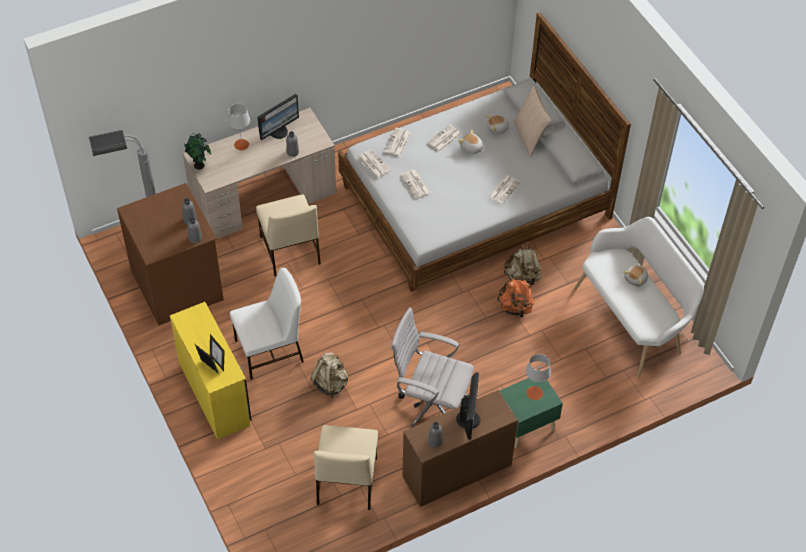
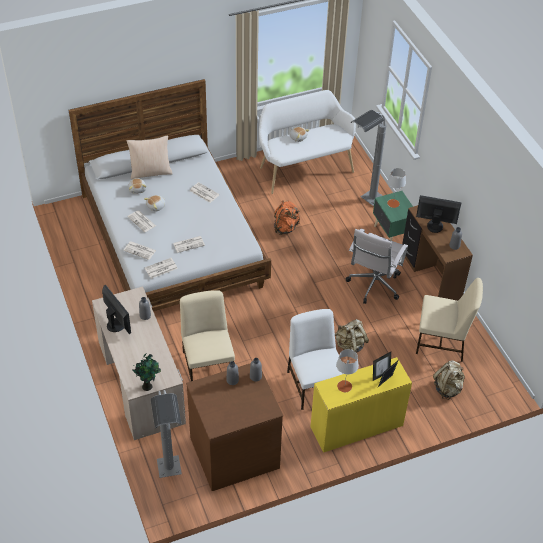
camera: 85 degrees left, 5 degrees down
grey table lamp [227,104,250,150] -> grey table lamp moved to [336,349,359,392]
beige chair [256,194,321,276] -> beige chair turned 90 degrees counterclockwise [180,290,235,381]
beige backpack [504,244,542,286] -> beige backpack moved to [433,360,465,400]
none -> grey floor lamp [351,110,386,206]

